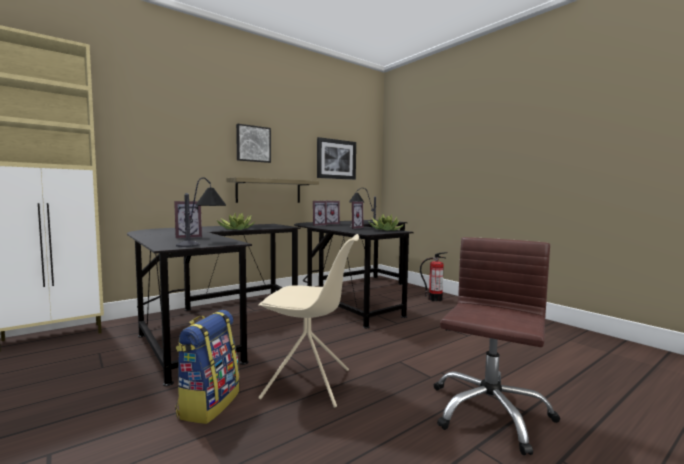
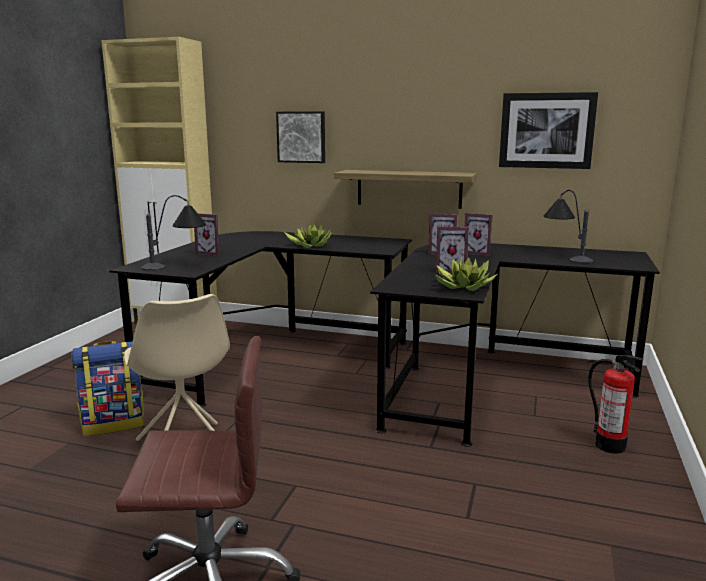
camera: 55 degrees right, 10 degrees up
picture [236,124,271,163] -> picture moved to [276,111,325,163]

